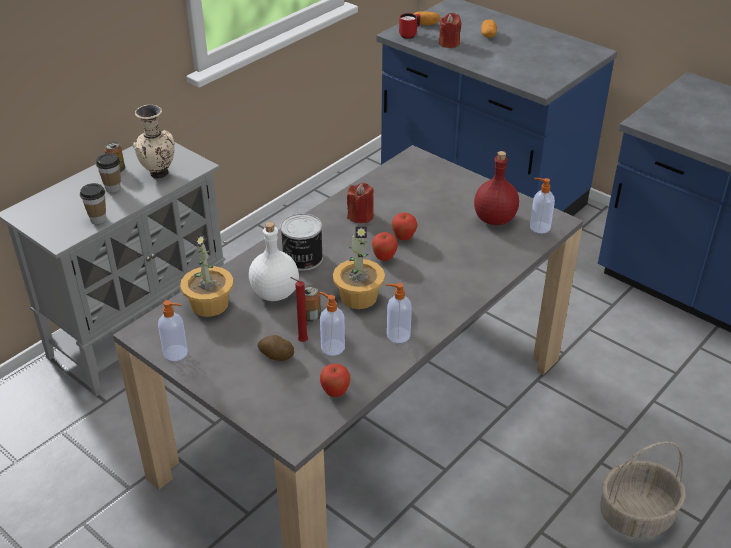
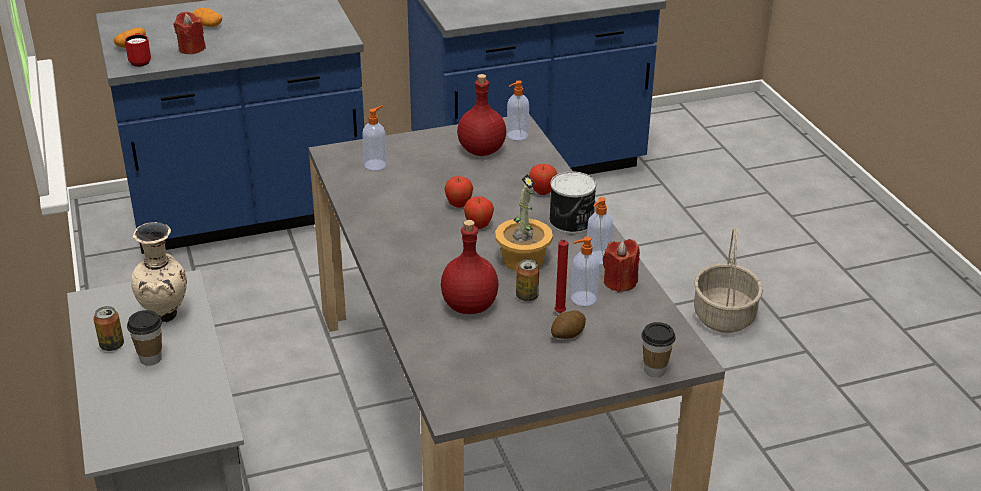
camera: 60 degrees left, 5 degrees down
cup [80,183,106,224] -> cup moved to [641,322,676,377]
soap dispenser [158,300,188,361] -> soap dispenser moved to [362,106,387,170]
potted plant [180,233,233,317] -> none
white bottle [249,222,299,301] -> red bottle [441,220,499,314]
can [280,213,323,271] -> can moved to [549,171,596,234]
apple [320,364,350,397] -> apple moved to [529,164,557,195]
red candle [347,183,374,223] -> red candle moved to [603,239,640,292]

